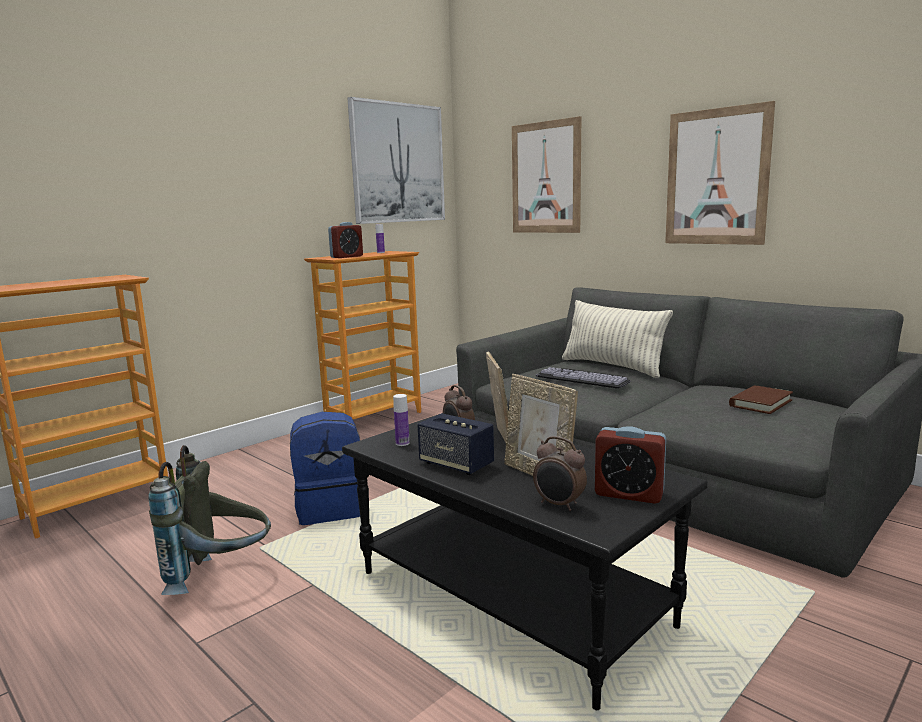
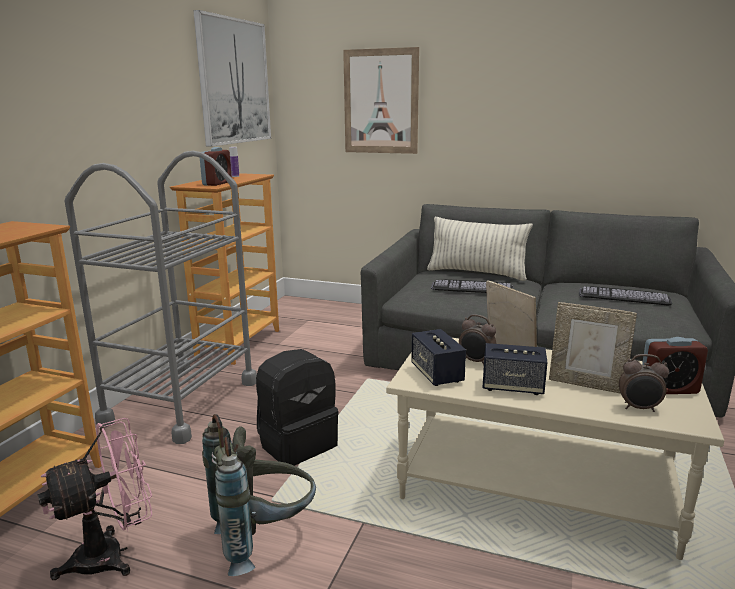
camera: 25 degrees left, 5 degrees up
blue backpack [290,412,360,525] -> black backpack [256,349,339,466]
black coffee table [342,414,708,710] -> beige coffee table [386,338,724,560]
bottle [393,394,410,446] -> speaker [411,329,466,386]
picture [665,101,775,245] -> none
brown book [729,385,793,414] -> keyboard [579,286,672,305]
none -> pink fan [38,418,153,580]
none -> grey cart [65,151,257,444]

